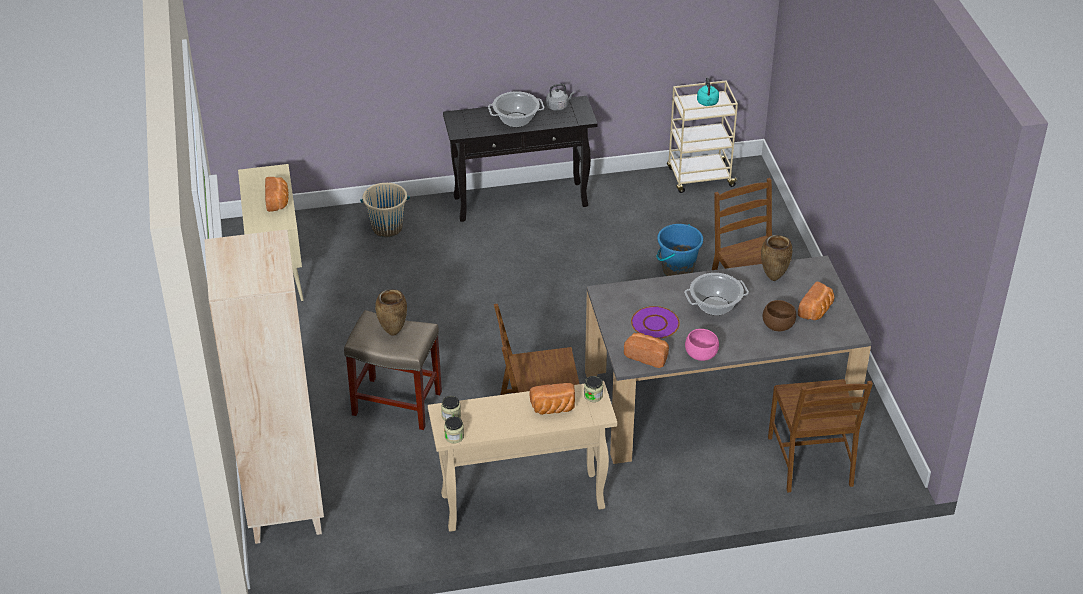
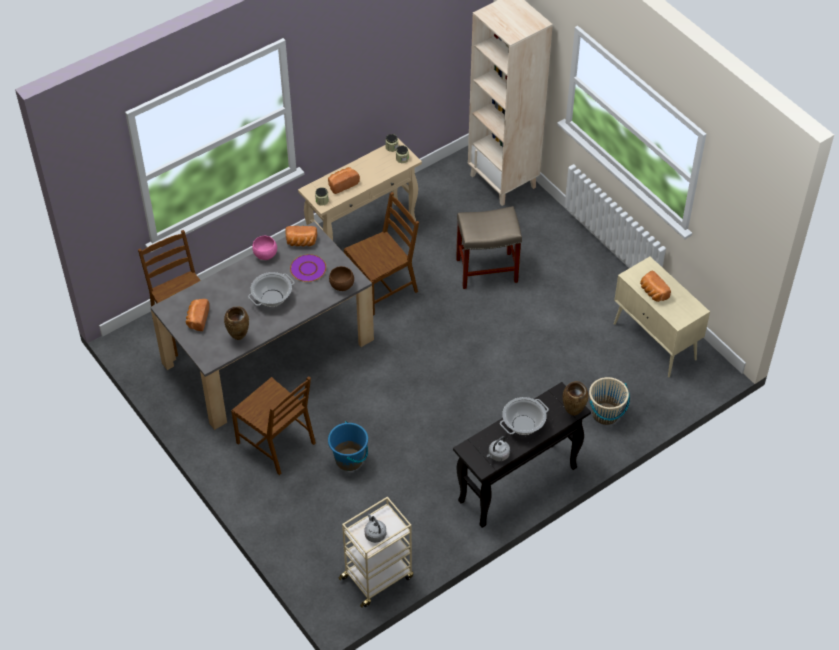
camera: 155 degrees right, 10 degrees up
brown vase [375,289,407,336] -> brown vase moved to [563,381,588,416]
turquoise kettle [697,77,719,106] -> grey kettle [365,513,386,543]
brown bowl [763,300,796,331] -> brown bowl moved to [329,266,354,291]

